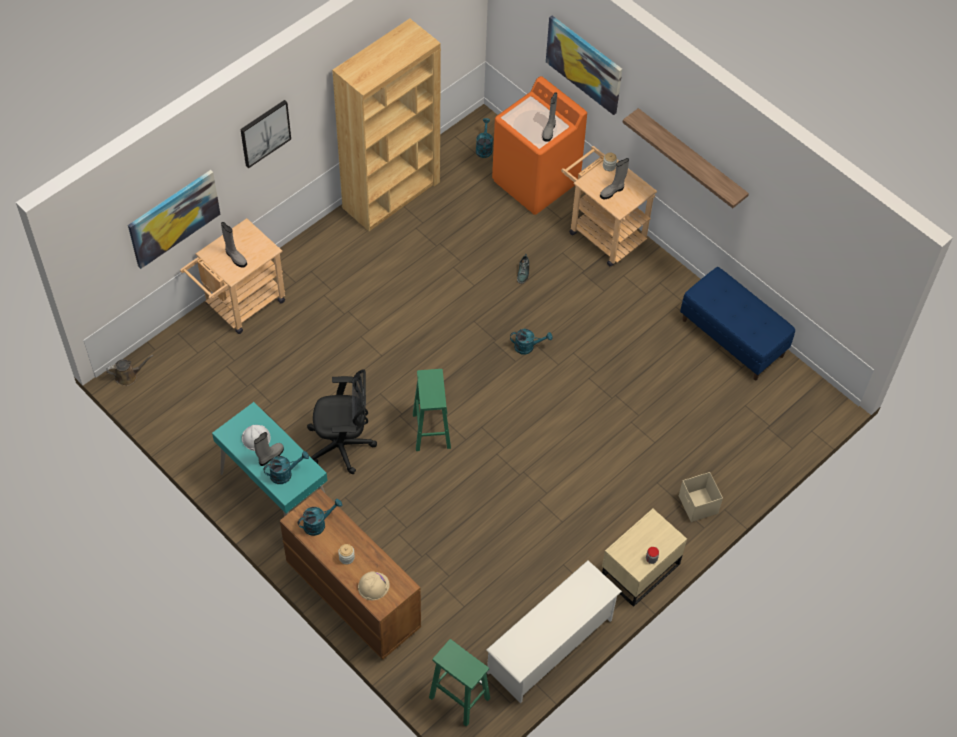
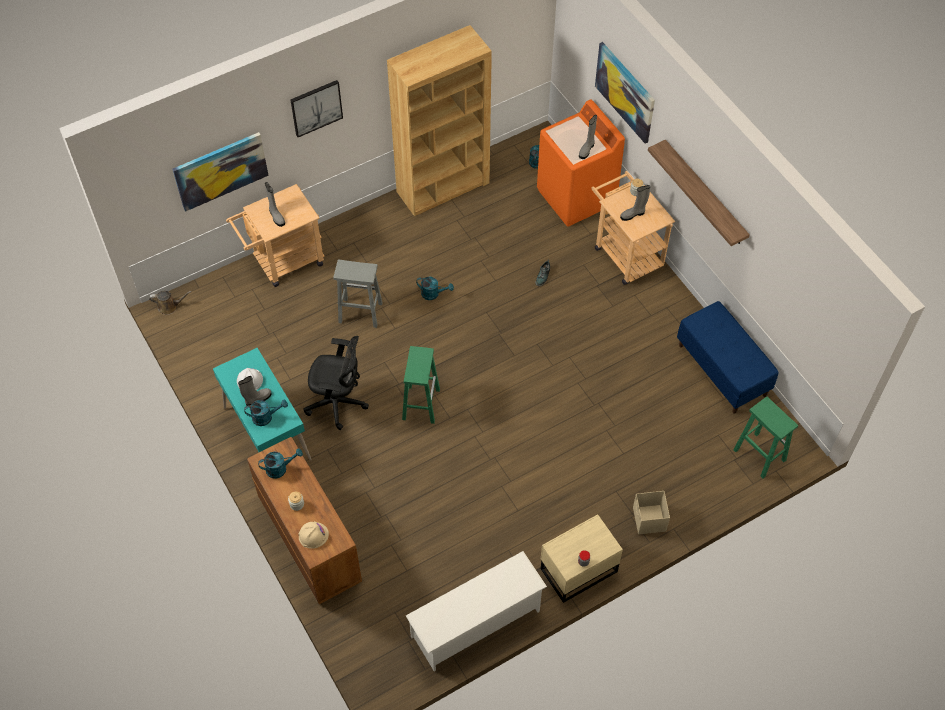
camera: 15 degrees right, 0 degrees up
green stool [429,639,490,727] -> green stool moved to [734,397,798,478]
turquoise watering can [510,329,553,355] -> turquoise watering can moved to [416,277,454,300]
none -> grey stool [333,260,383,328]

